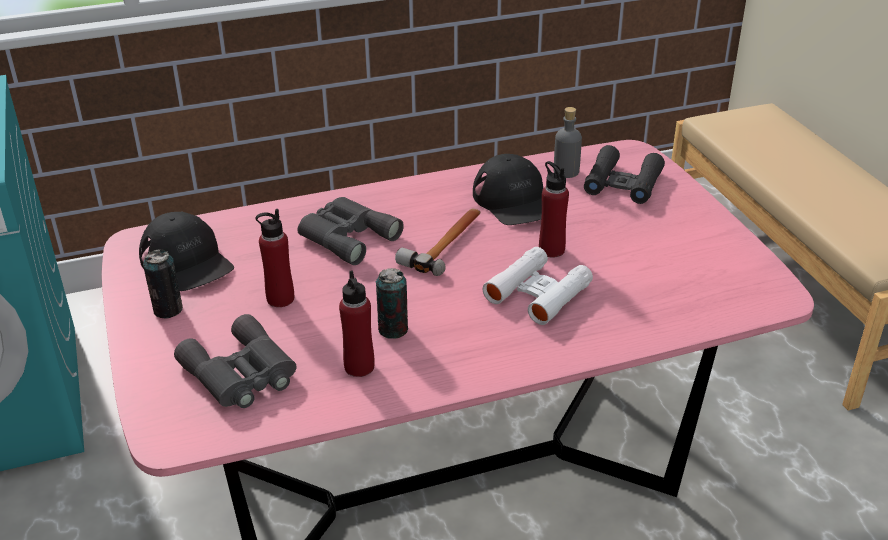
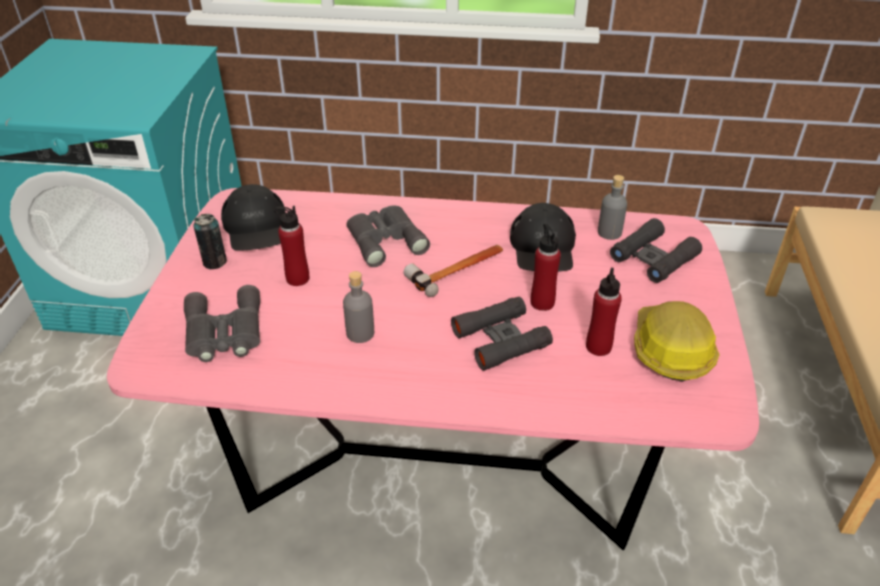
camera: 25 degrees right, 5 degrees up
red bottle [339,270,375,377] -> red bottle moved to [586,268,622,356]
can [376,268,408,339] -> grey bottle [343,271,374,343]
white binoculars [483,247,593,325] -> black binoculars [451,297,553,371]
none -> hard hat [634,301,720,382]

